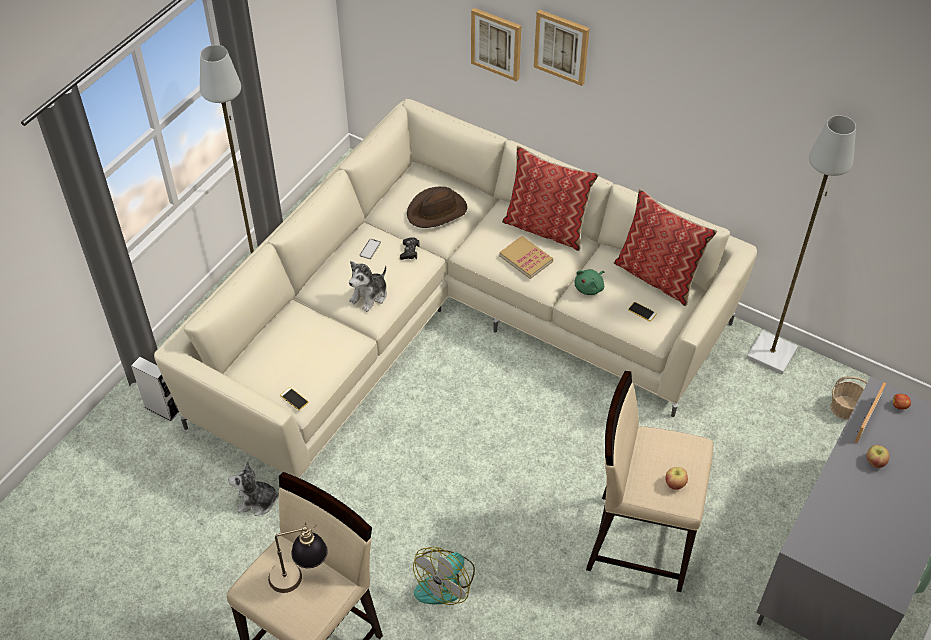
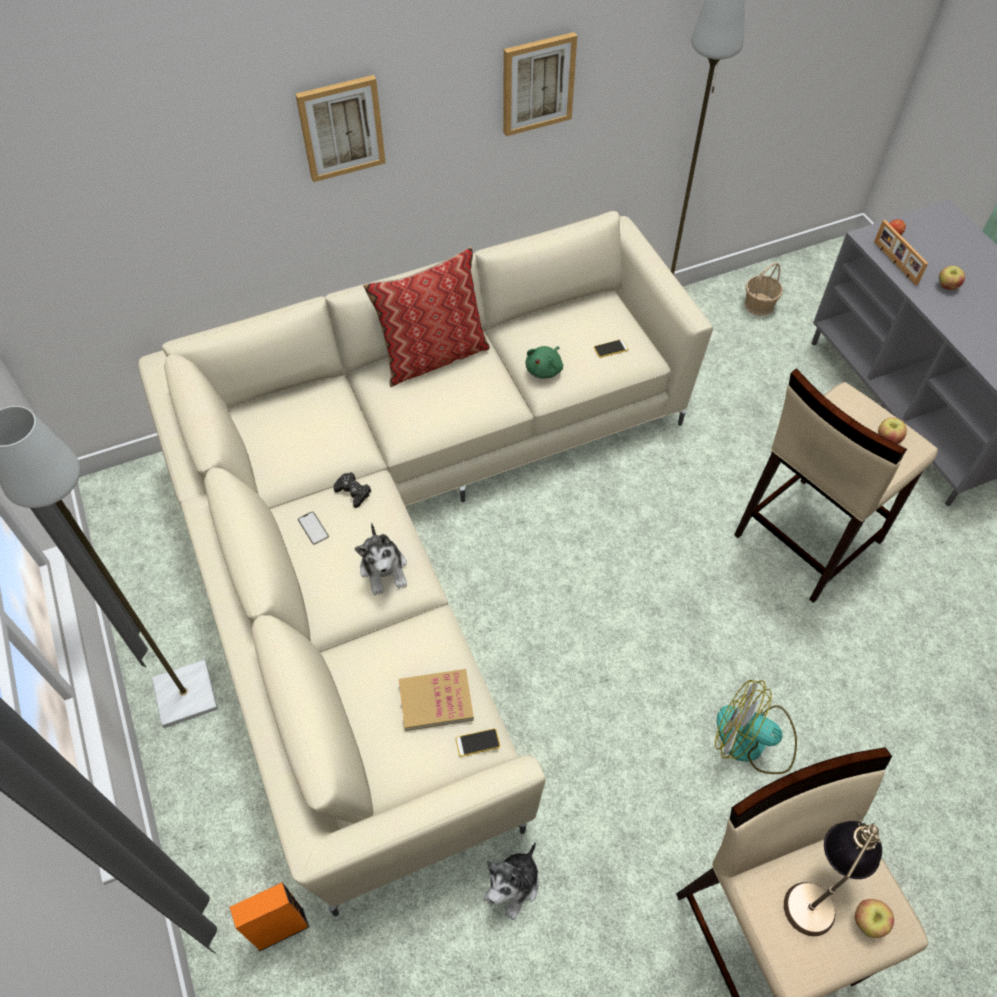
camera: 55 degrees left, 5 degrees up
grey speaker [131,356,179,421] -> orange speaker [229,883,309,952]
brown hat [407,186,467,228] -> none
fan [413,547,475,605] -> fan turned 135 degrees clockwise [715,680,797,774]
picture [471,8,521,82] -> picture moved to [503,32,577,136]
book [499,236,553,279] -> book moved to [399,669,474,731]
green plush toy [574,269,604,295] -> green plush toy turned 45 degrees clockwise [525,346,563,379]
pillow [614,188,717,306] -> none
none -> apple [855,899,894,938]

